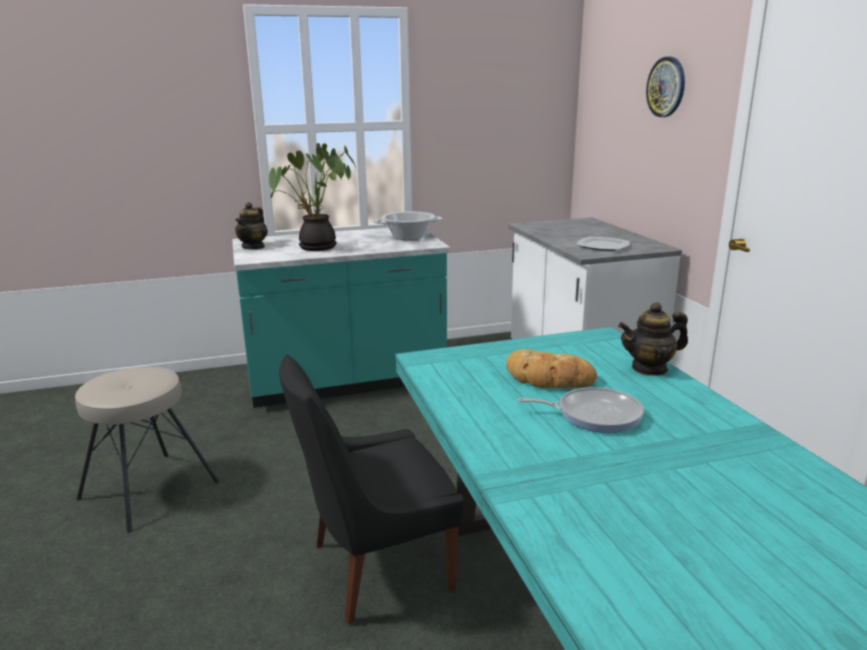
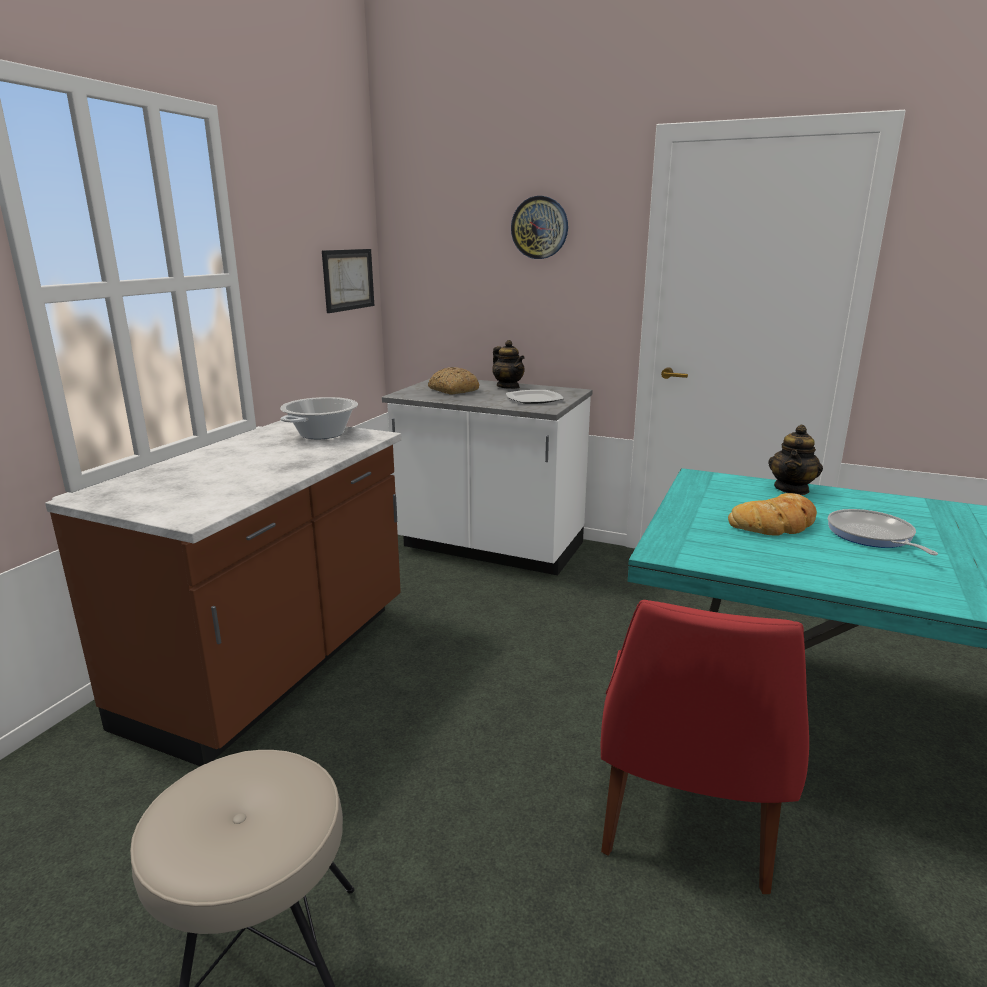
camera: 50 degrees left, 0 degrees up
turquoise counter [232,228,450,408] -> brown counter [45,420,402,766]
teapot [235,202,268,250] -> teapot moved to [492,340,525,389]
potted plant [269,143,356,251] -> none
black chair [279,355,464,625] -> red chair [601,600,809,894]
frying pan [518,387,644,433] -> frying pan turned 60 degrees counterclockwise [828,509,938,555]
none -> picture [322,249,374,313]
none -> bread [428,367,480,395]

